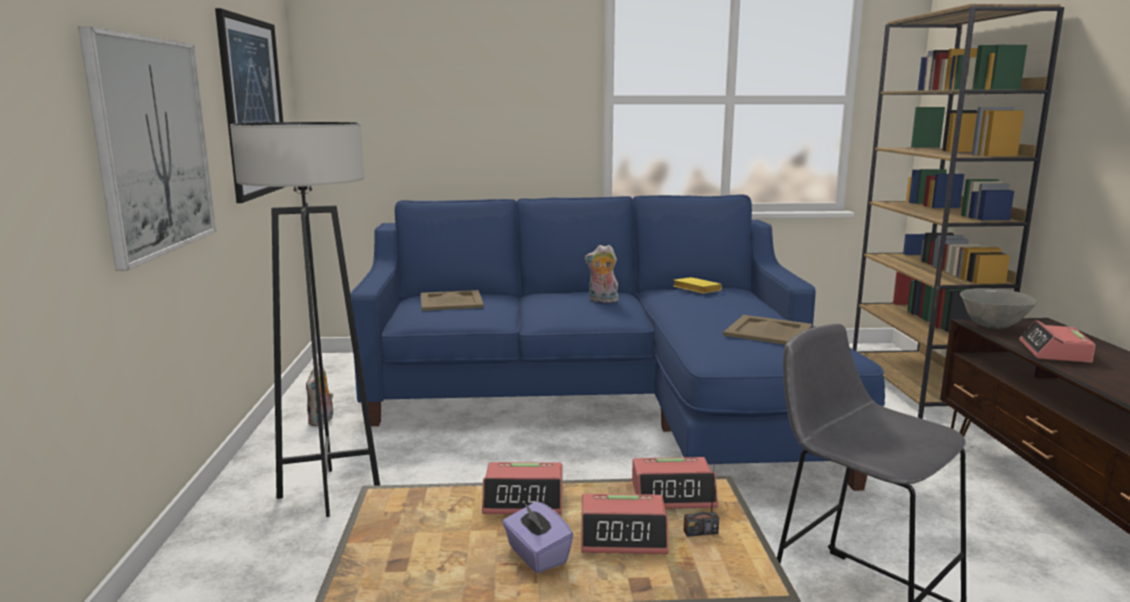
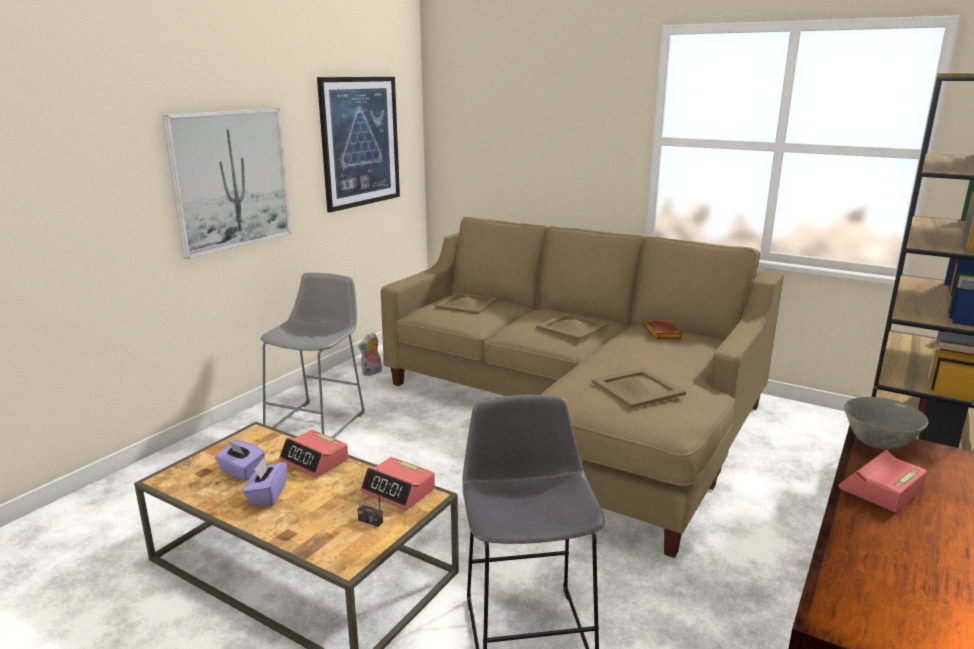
camera: 35 degrees right, 5 degrees up
grey floor lamp [230,122,380,517] -> grey stool [261,272,365,438]
blue sofa [350,194,885,491] -> beige sofa [381,217,784,558]
alarm clock [581,494,669,554] -> none
plush toy [585,245,618,303] -> beige tray [536,313,609,340]
yellow book [673,277,722,293] -> brown book [644,321,683,339]
none -> purple tissue box [215,440,265,481]

